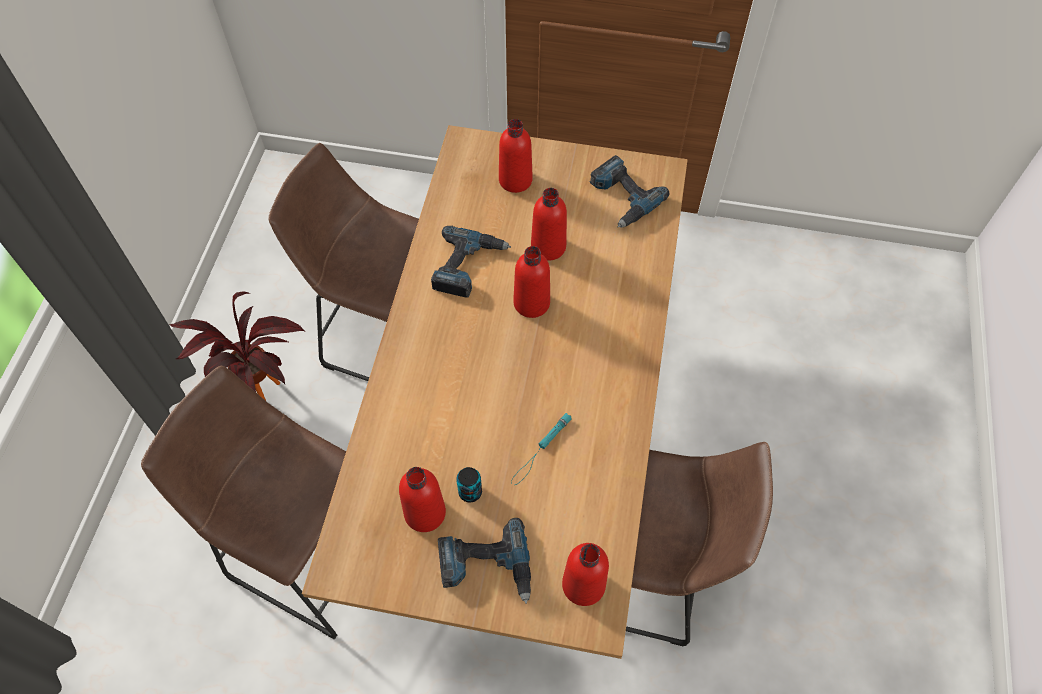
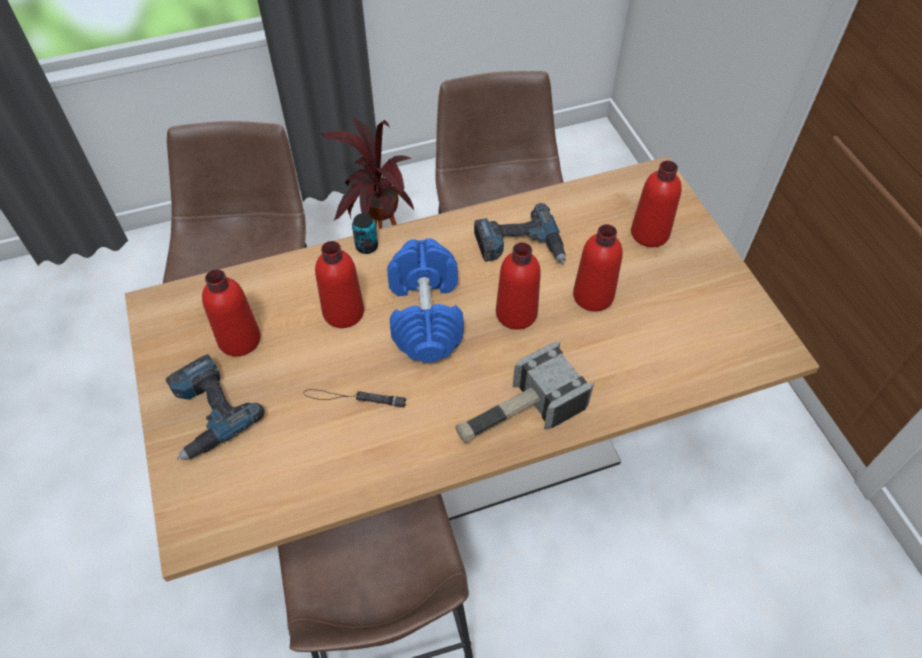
camera: 60 degrees right, 5 degrees down
can [456,467,482,502] -> can moved to [352,213,378,254]
turquoise flashlight [511,413,571,485] -> black flashlight [304,389,406,408]
red bottle [562,543,609,606] -> red bottle moved to [315,241,364,328]
power drill [590,155,669,228] -> none
none -> blue dumbbell [387,238,464,363]
none -> hammer [455,342,594,443]

